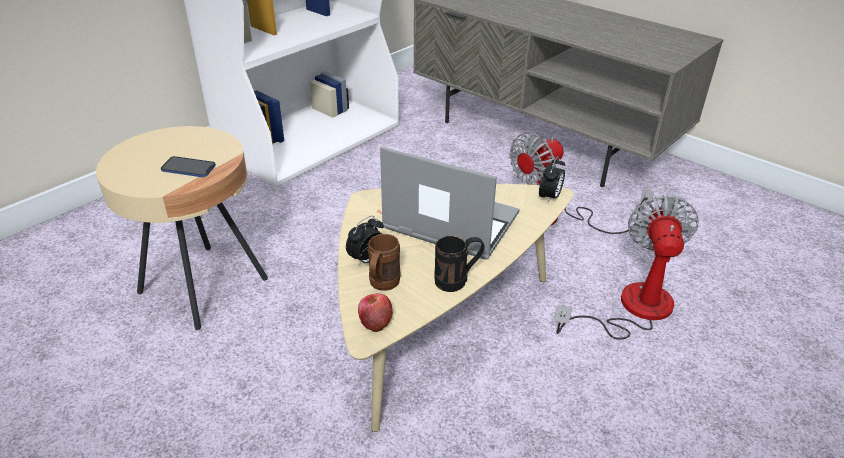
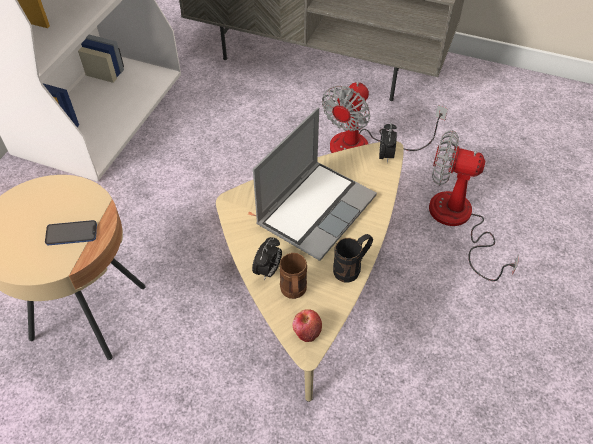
camera: 20 degrees left, 15 degrees up
laptop [380,147,519,260] -> laptop turned 120 degrees clockwise [253,107,377,261]
fan [554,195,699,340] -> fan turned 60 degrees counterclockwise [429,130,519,281]

